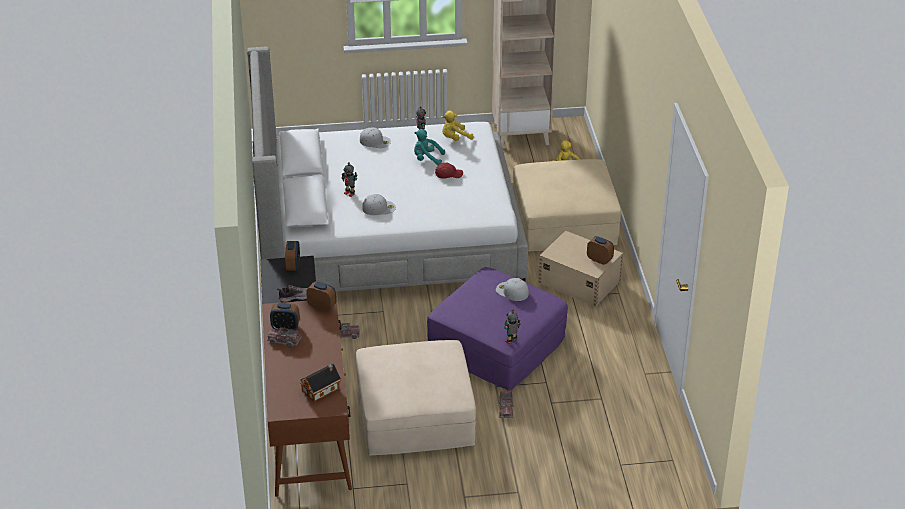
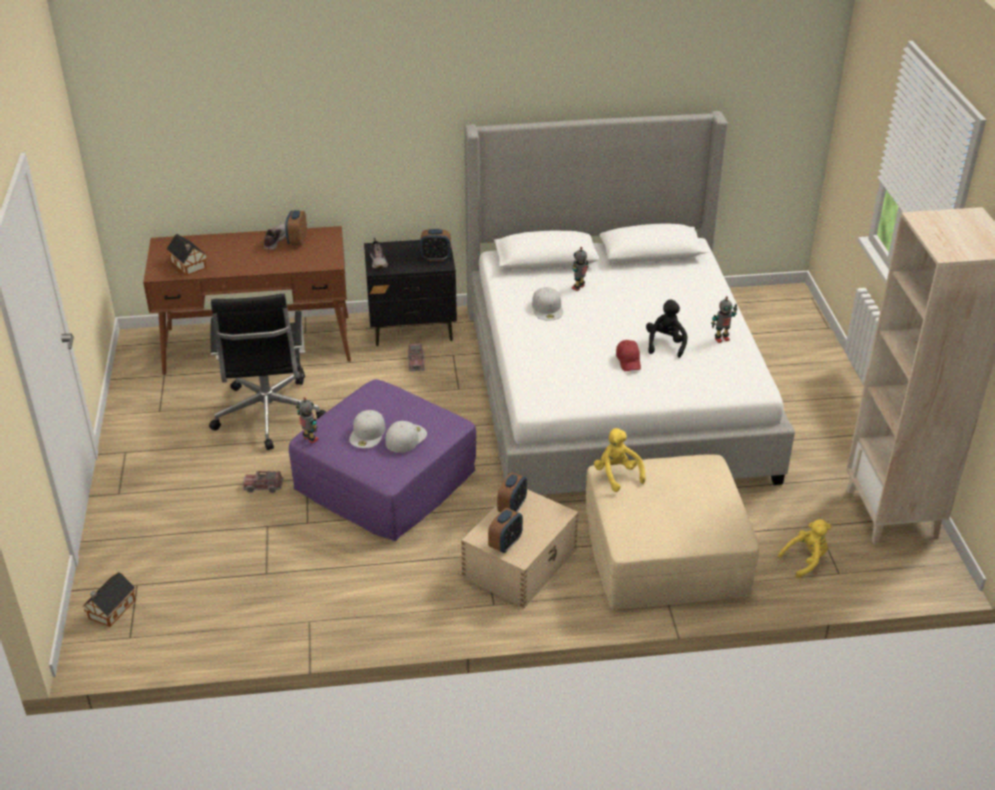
camera: 90 degrees right, 0 degrees up
toy truck [267,327,302,348] -> shoe [264,224,286,250]
alarm clock [306,281,336,312] -> alarm clock moved to [497,472,527,512]
beige ottoman [356,340,476,456] -> black office chair [209,294,326,450]
white cap [360,128,391,148] -> white cap moved to [349,410,386,448]
turquoise plush toy [414,129,445,165] -> black plush toy [646,300,687,358]
yellow plush toy [442,111,474,141] -> yellow plush toy moved to [594,428,646,492]
none -> toy house [82,572,135,627]

